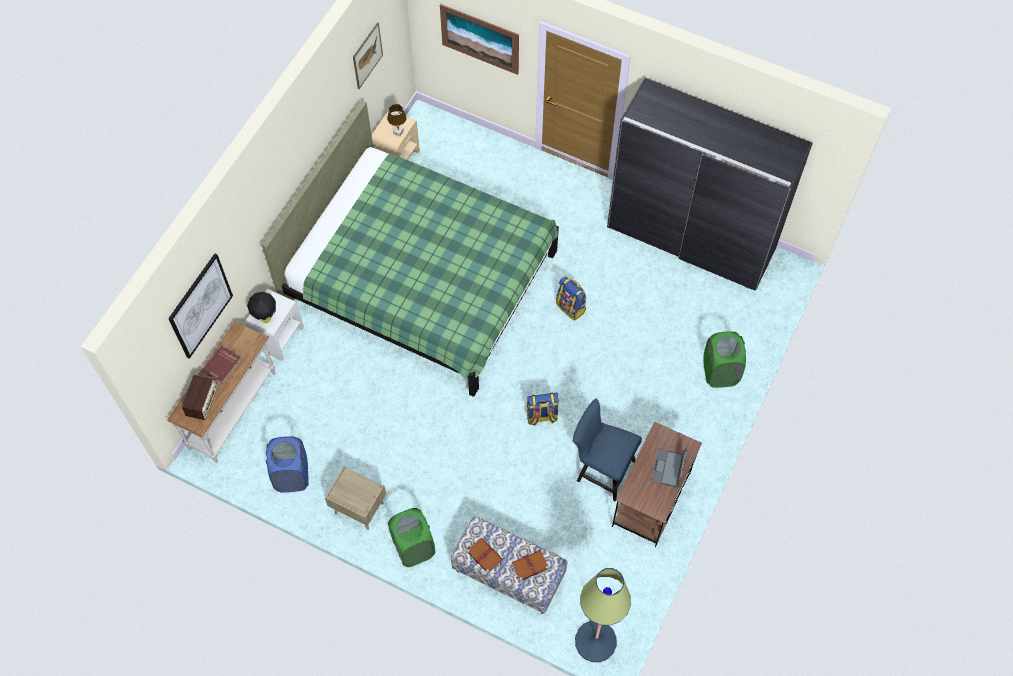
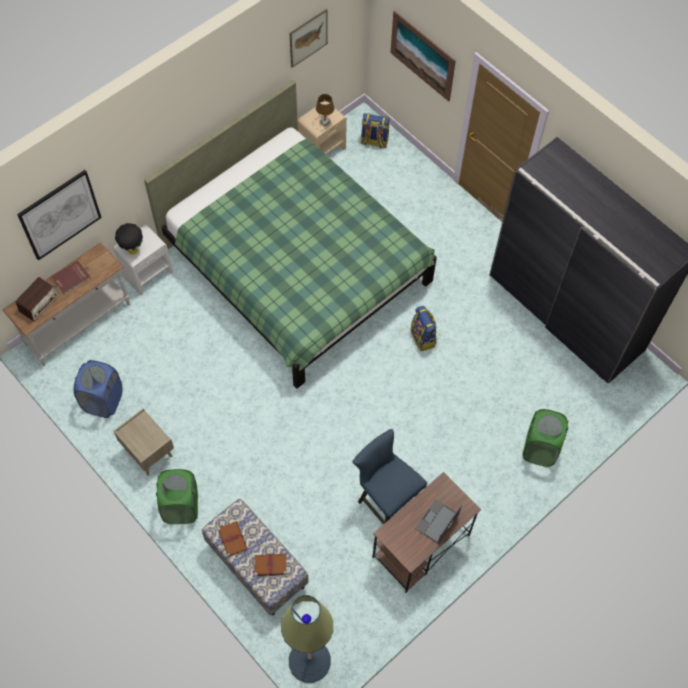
camera: 20 degrees right, 0 degrees up
backpack [526,393,559,426] -> backpack moved to [361,113,390,149]

